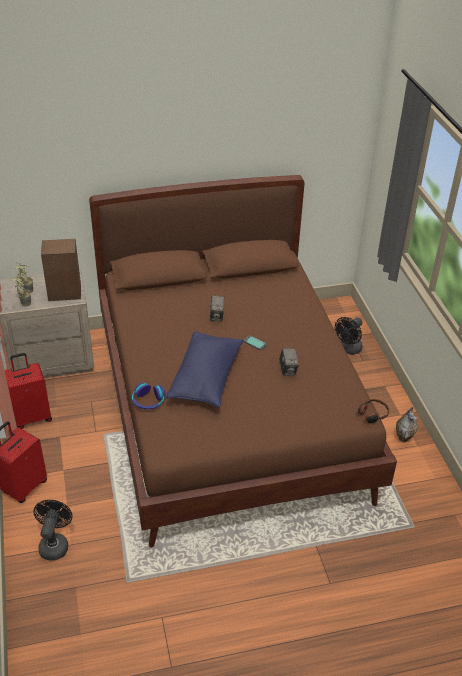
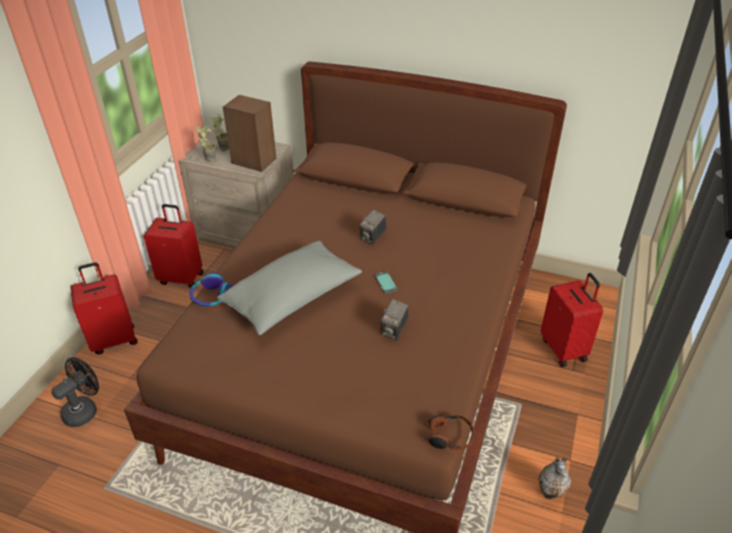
camera: 35 degrees right, 0 degrees up
blue pillow [166,331,243,407] -> grey pillow [217,241,362,335]
black fan [335,317,363,355] -> red suitcase [541,273,603,367]

